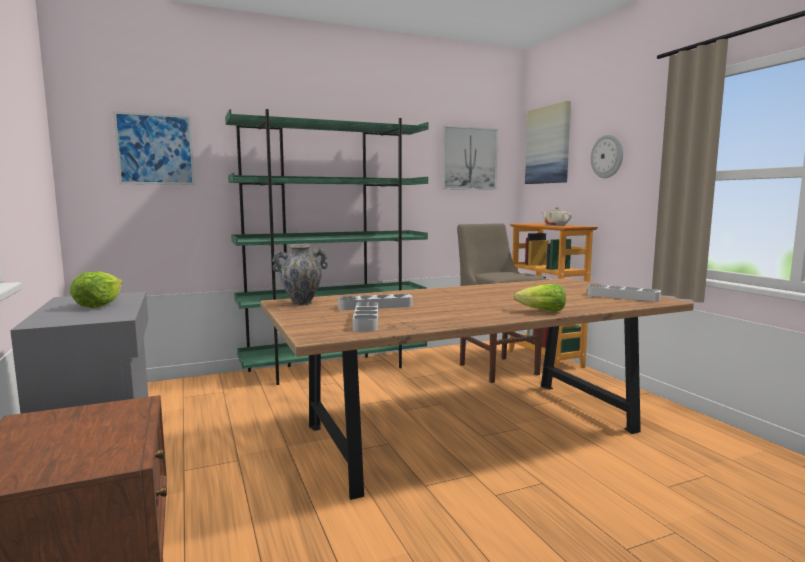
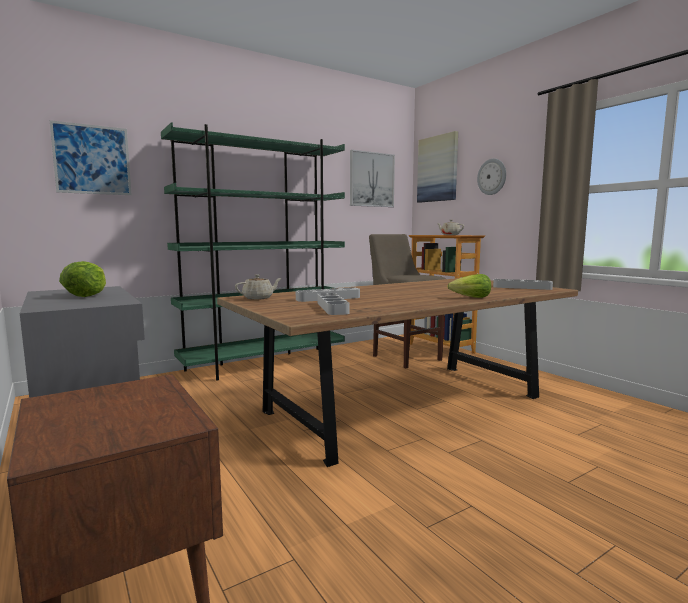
camera: 10 degrees left, 0 degrees up
vase [272,245,328,305] -> beige teapot [235,274,282,300]

